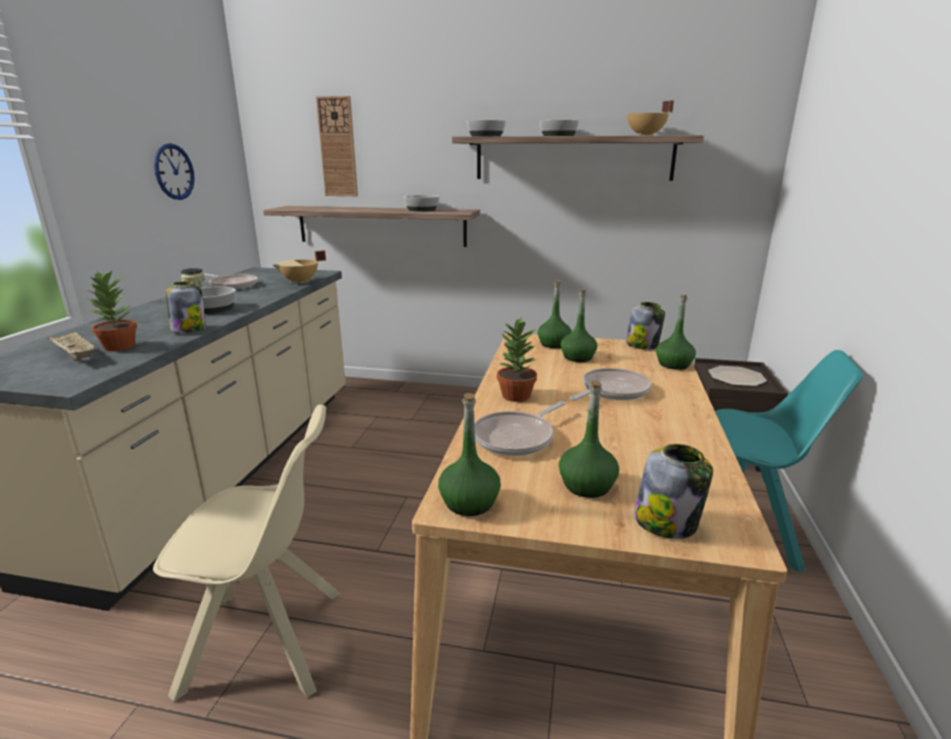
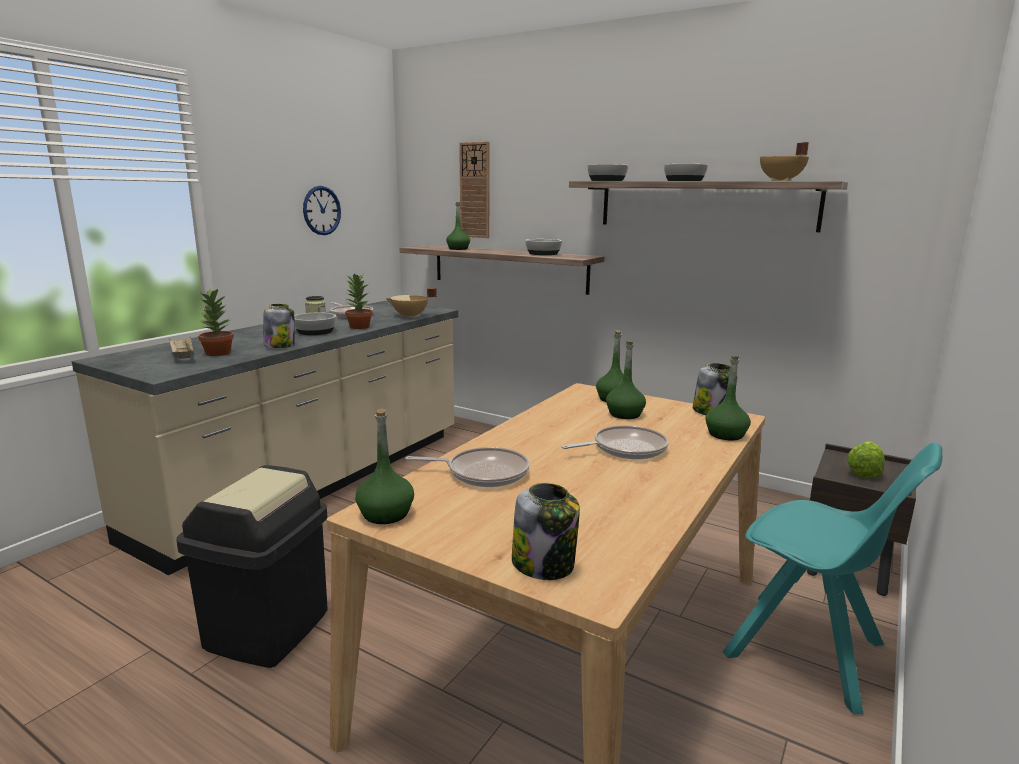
camera: 20 degrees right, 5 degrees down
beige chair [153,405,341,702] -> black trash can [176,465,328,668]
frying pan [475,401,566,456] -> frying pan turned 150 degrees counterclockwise [406,447,529,487]
potted plant [497,317,538,402] -> potted plant moved to [344,273,373,329]
green bottle [559,381,619,498] -> green bottle moved to [446,202,470,250]
plate [708,366,767,386] -> lettuce [847,442,885,478]

